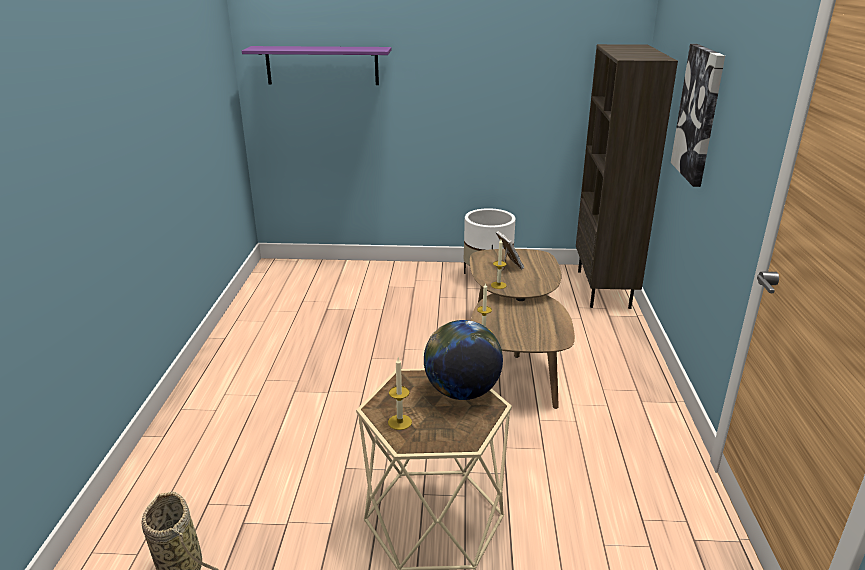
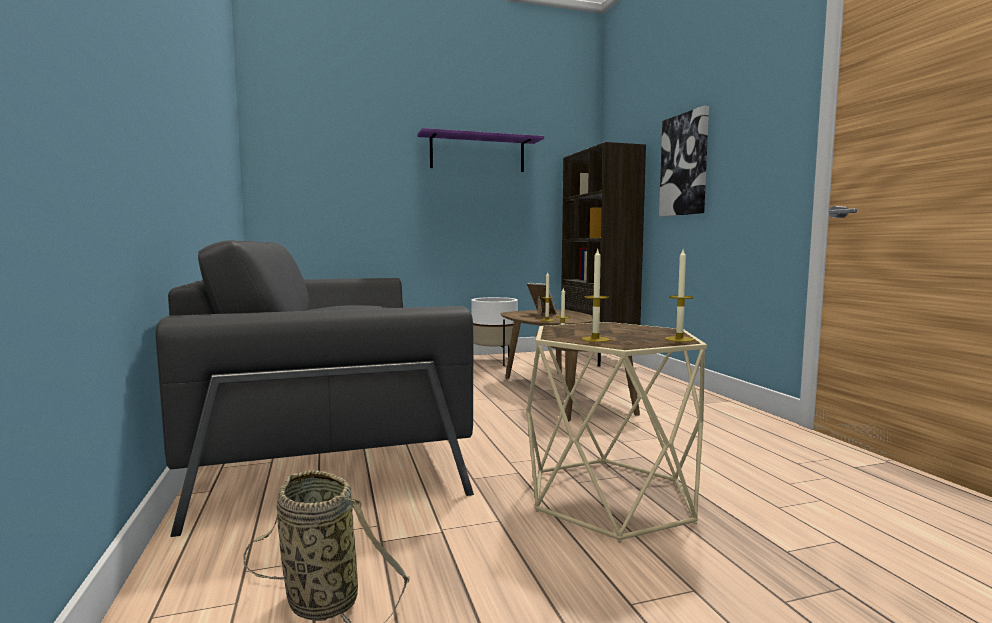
camera: 20 degrees left, 20 degrees down
purple shelf [242,46,392,85] -> purple shelf moved to [417,128,544,172]
globe [424,320,503,400] -> none
none -> grey sofa [156,240,474,537]
none -> candle [665,249,694,342]

